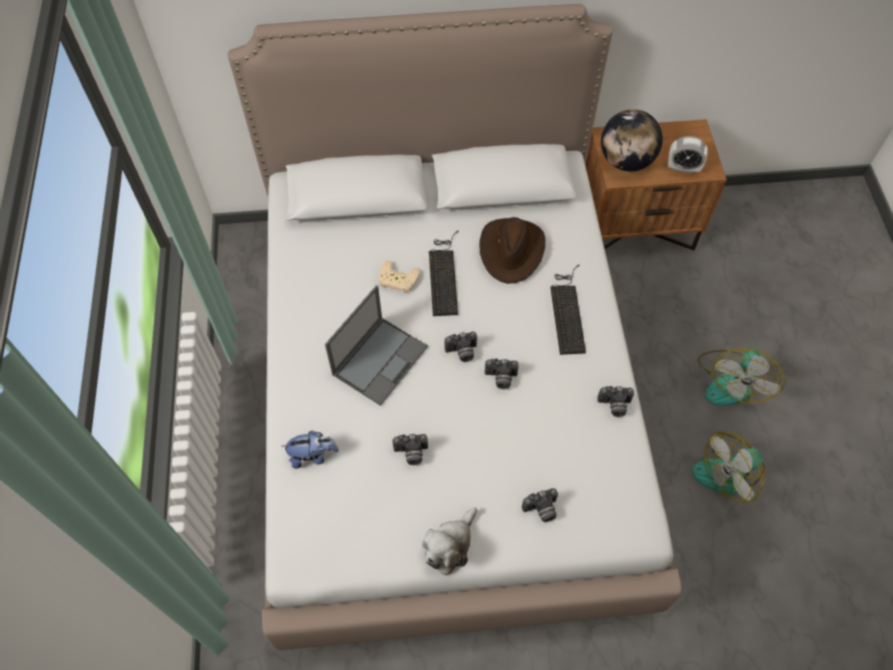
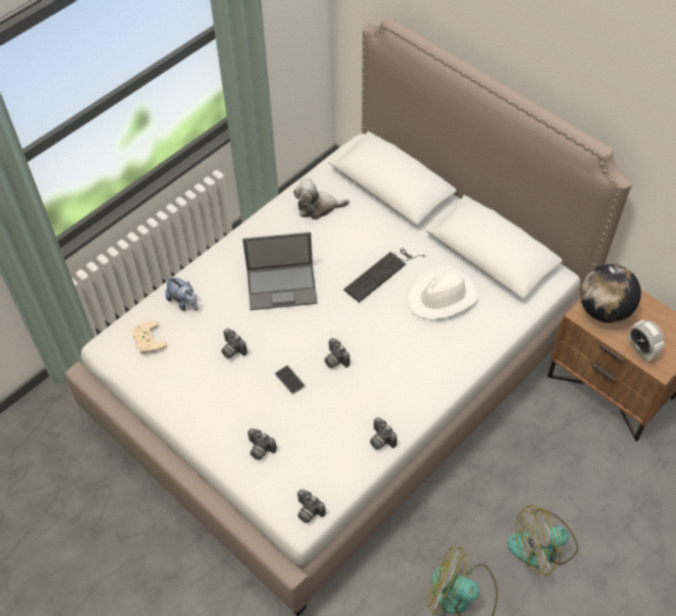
camera: 50 degrees right, 5 degrees down
beige game controller [379,261,420,293] -> beige game controller moved to [132,320,167,354]
plush toy [422,507,477,576] -> plush toy moved to [293,178,349,220]
camera [445,332,477,362] -> camera moved to [297,489,326,523]
brown hat [480,217,545,284] -> white hat [408,266,478,319]
keyboard [550,265,586,355] -> none
none -> phone [275,365,305,394]

